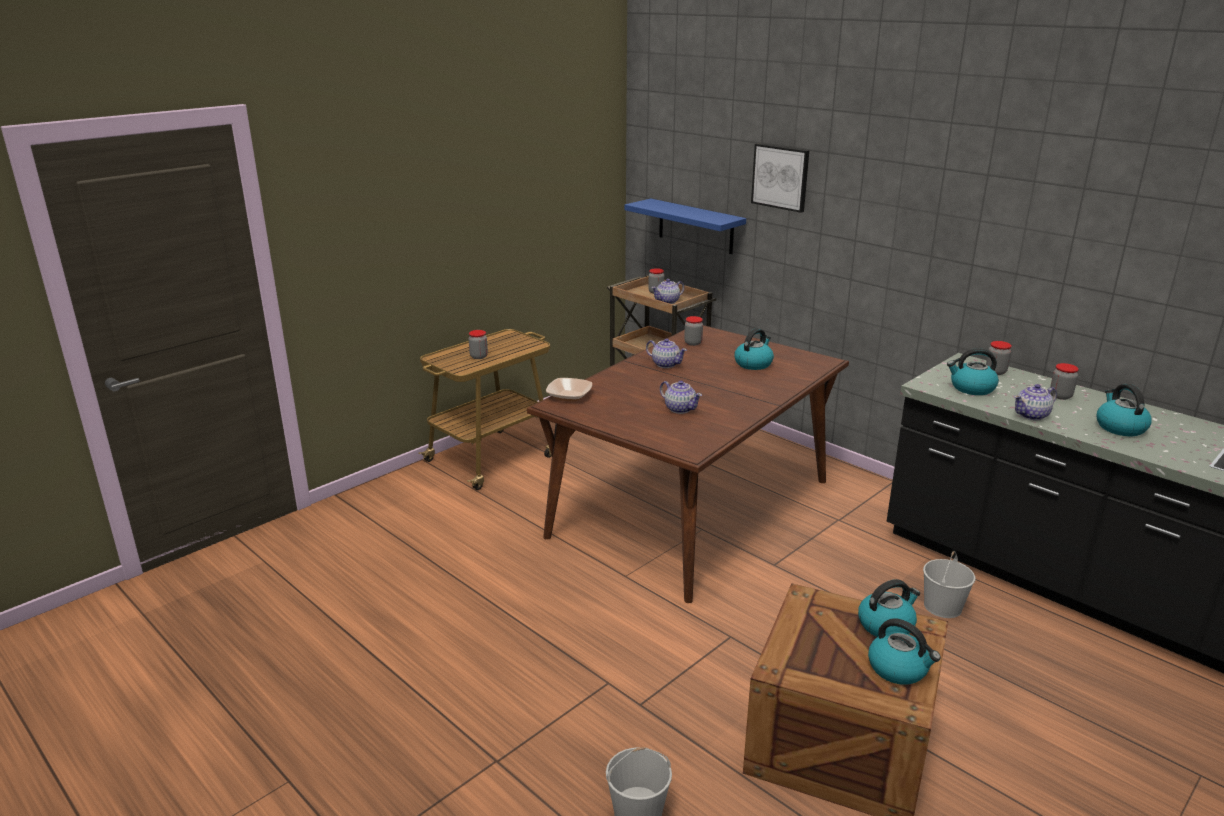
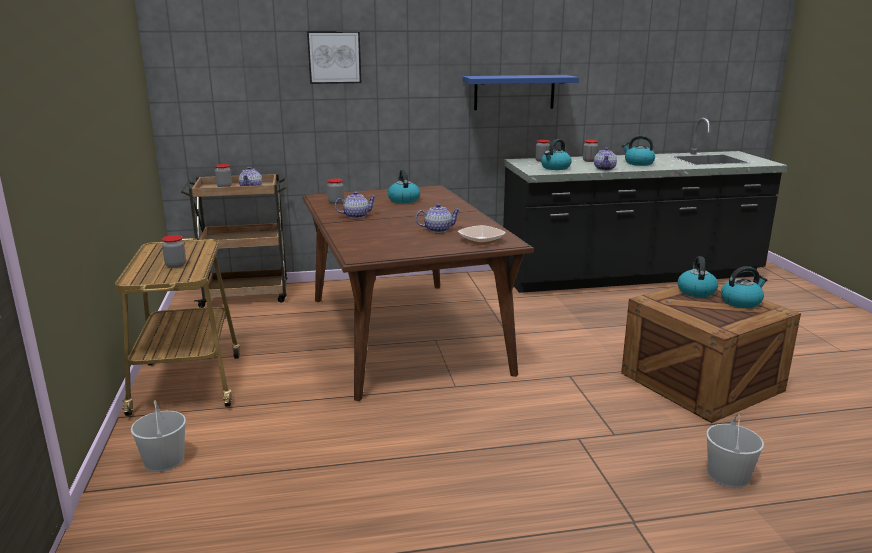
camera: 55 degrees left, 5 degrees down
bowl [546,378,592,402] -> bowl moved to [458,225,506,245]
blue shelf [624,199,746,254] -> blue shelf moved to [462,75,579,110]
white bucket [923,551,975,618] -> white bucket moved to [131,400,186,472]

